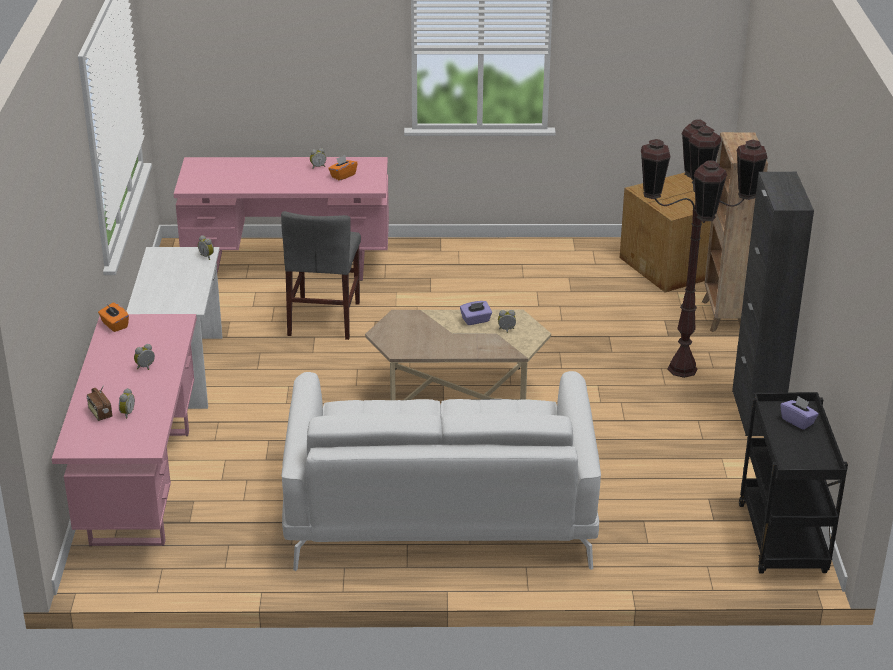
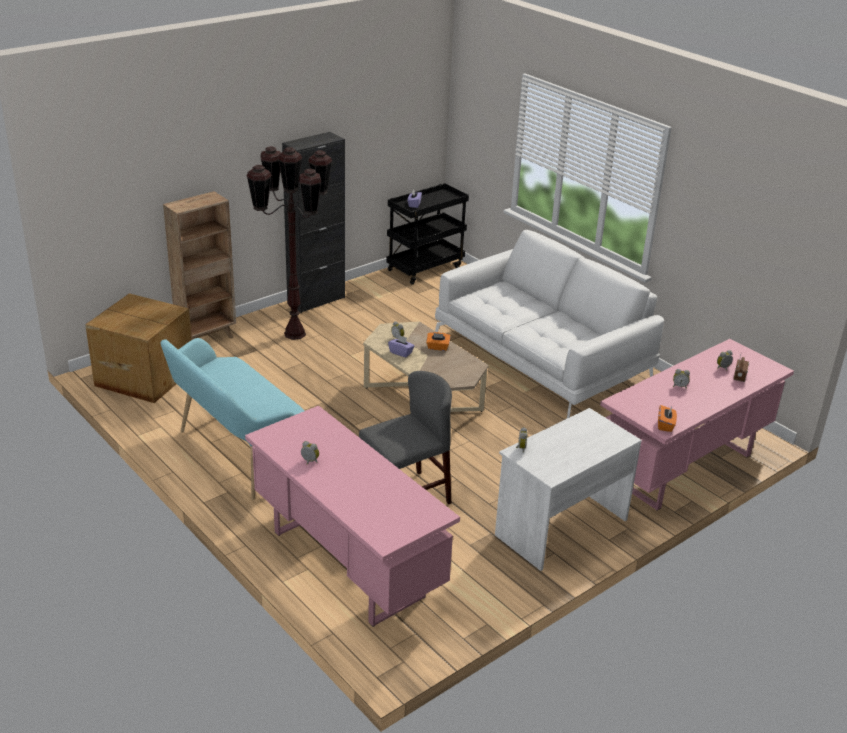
camera: 130 degrees left, 0 degrees up
orange tissue box [328,155,358,181] -> orange tissue box moved to [426,332,451,351]
none -> turquoise bench [161,338,305,500]

